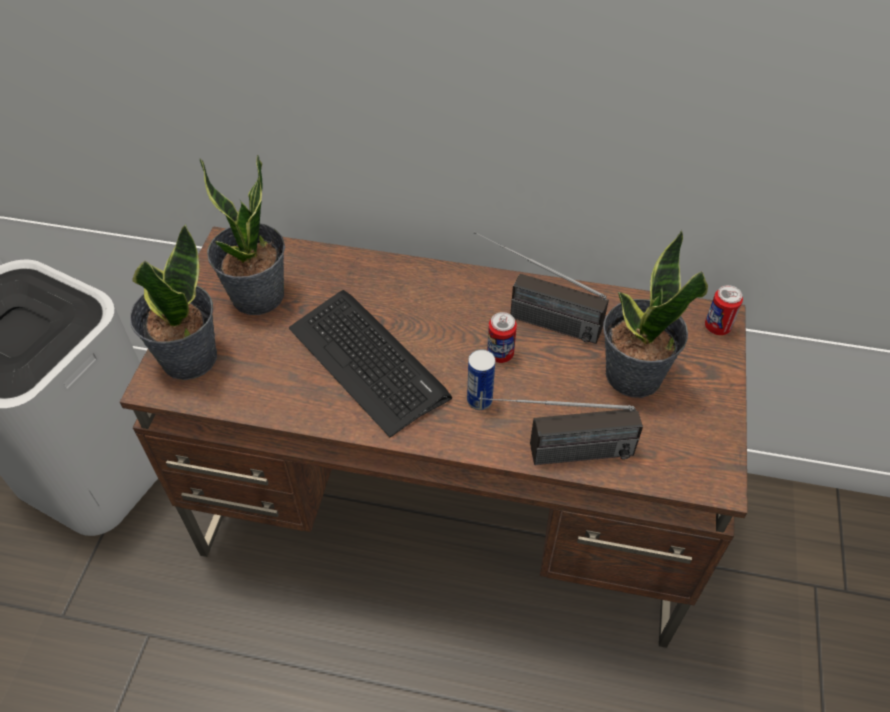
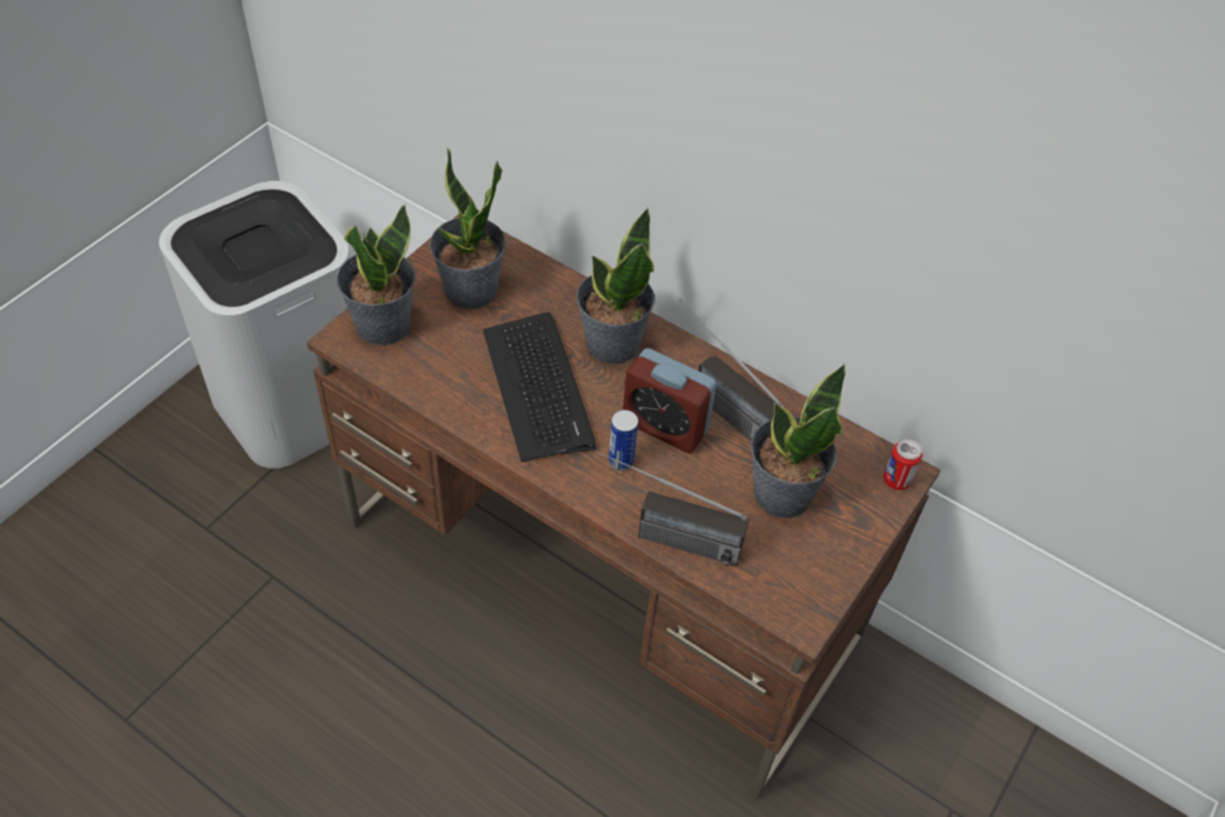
camera: 20 degrees right, 0 degrees up
can [487,312,517,363] -> alarm clock [623,348,717,453]
none -> potted plant [576,208,655,364]

